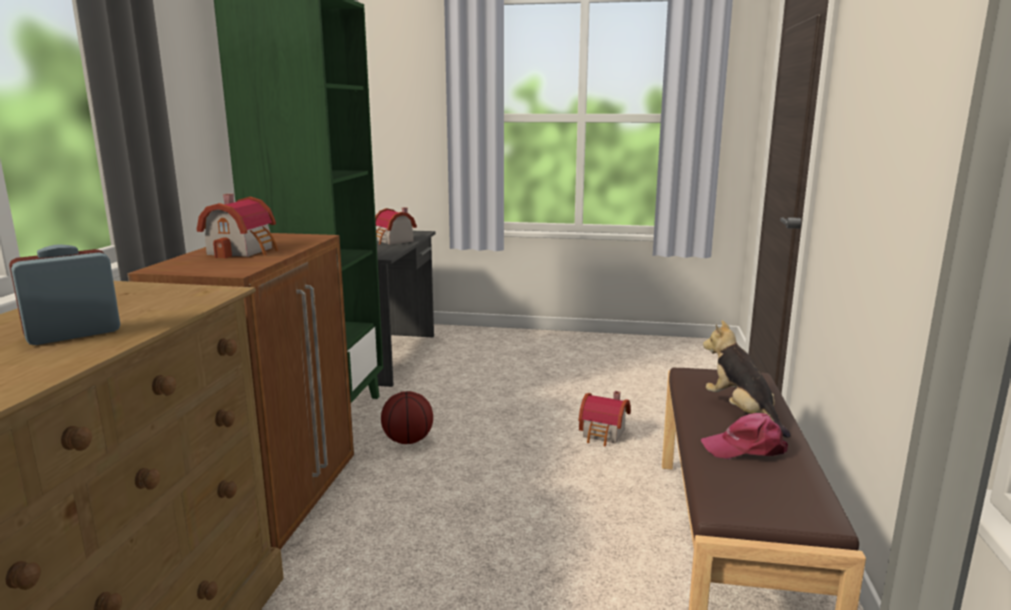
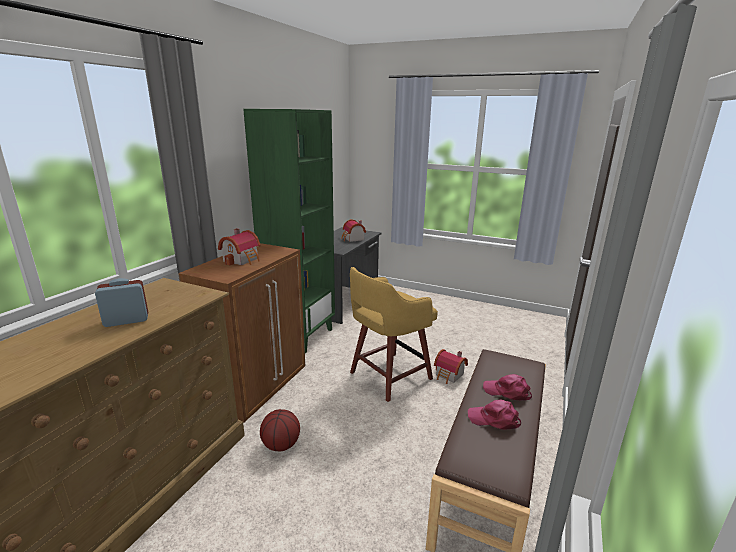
camera: 15 degrees right, 5 degrees up
basketball [381,391,433,444] -> basketball moved to [260,409,300,451]
plush toy [703,320,791,438] -> pink cap [483,374,532,401]
none -> yellow stool [350,267,438,402]

